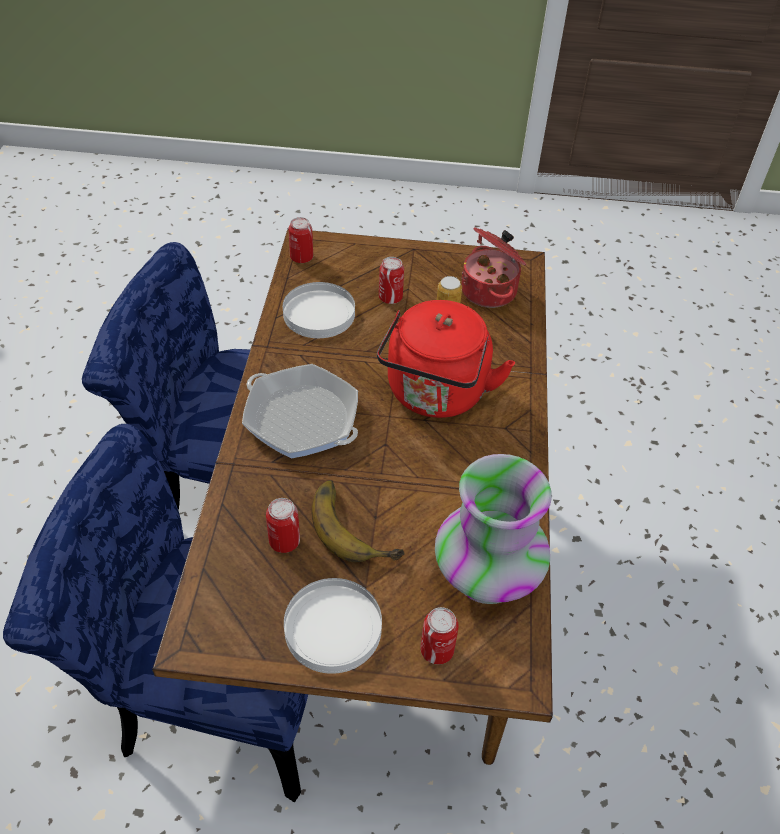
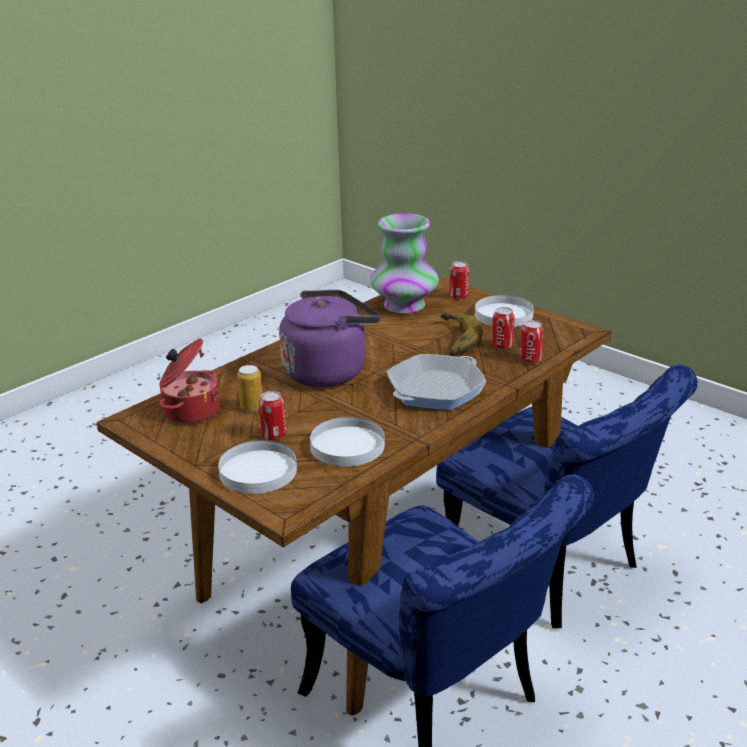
camera: 140 degrees left, 20 degrees down
frying pan [242,364,358,458] -> frying pan turned 120 degrees counterclockwise [386,354,487,410]
can [288,217,313,263] -> can moved to [520,320,544,364]
red kettle [377,300,515,418] -> purple kettle [279,290,380,387]
none -> white plate [218,441,297,494]

